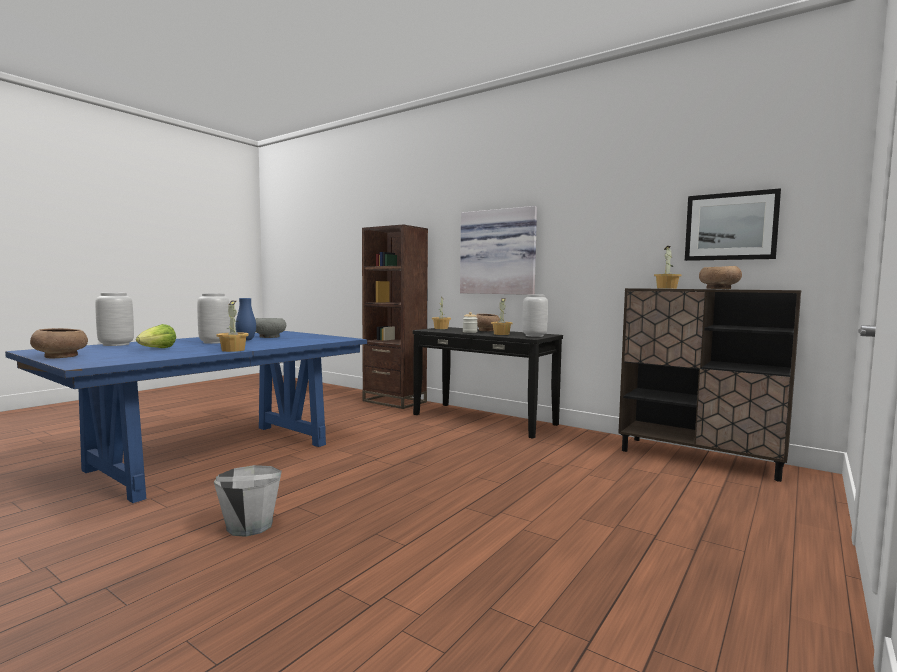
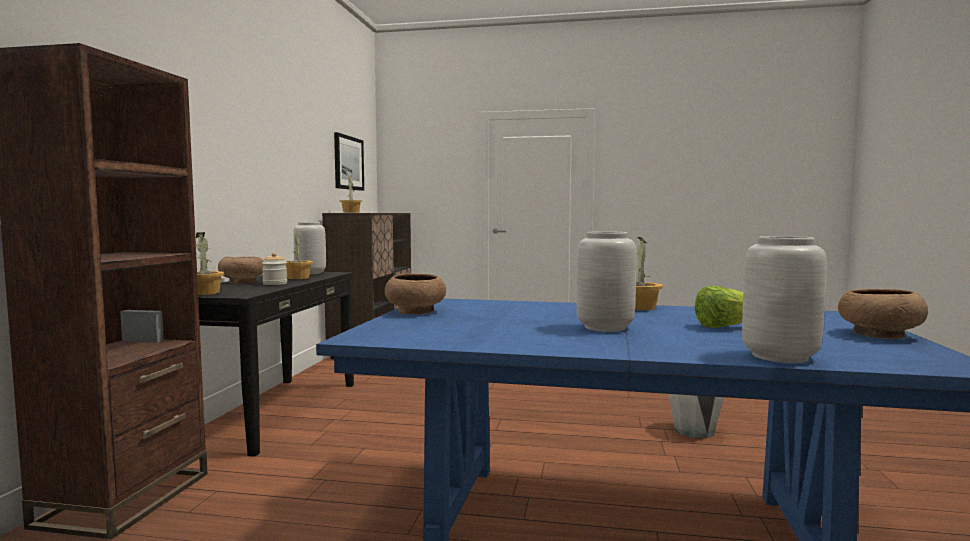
camera: 115 degrees left, 0 degrees up
blue vase [235,298,256,341] -> none
grey bowl [255,318,286,338] -> none
picture [460,206,537,295] -> none
brown bowl [699,266,742,289] -> brown bowl moved to [385,274,446,315]

